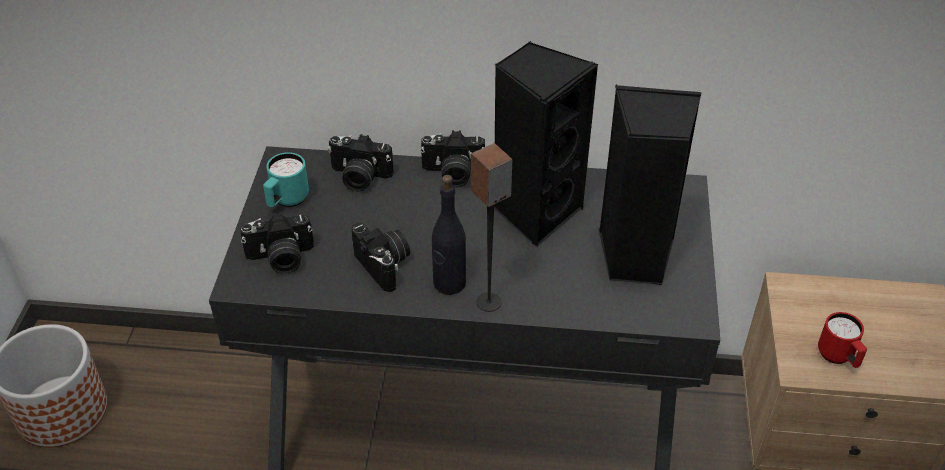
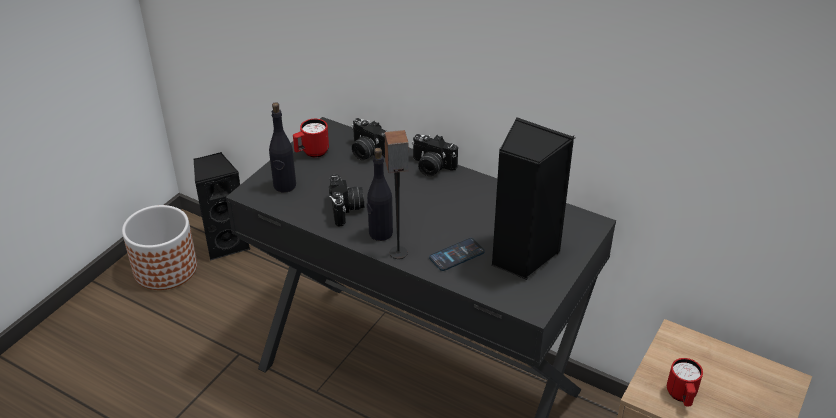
camera: 25 degrees right, 5 degrees down
camera [240,212,314,274] -> black bottle [269,102,296,193]
turquoise mug [263,152,309,207] -> red mug [293,119,329,158]
black speaker [494,41,598,248] -> black speaker moved to [194,152,251,260]
none -> phone [429,238,485,271]

